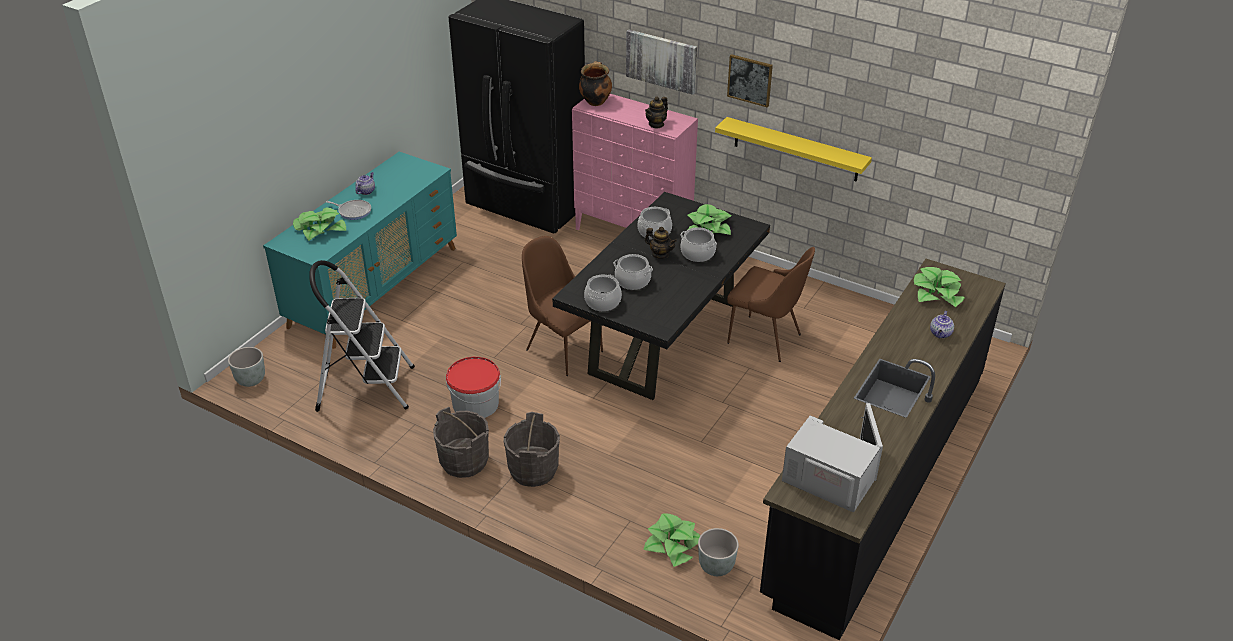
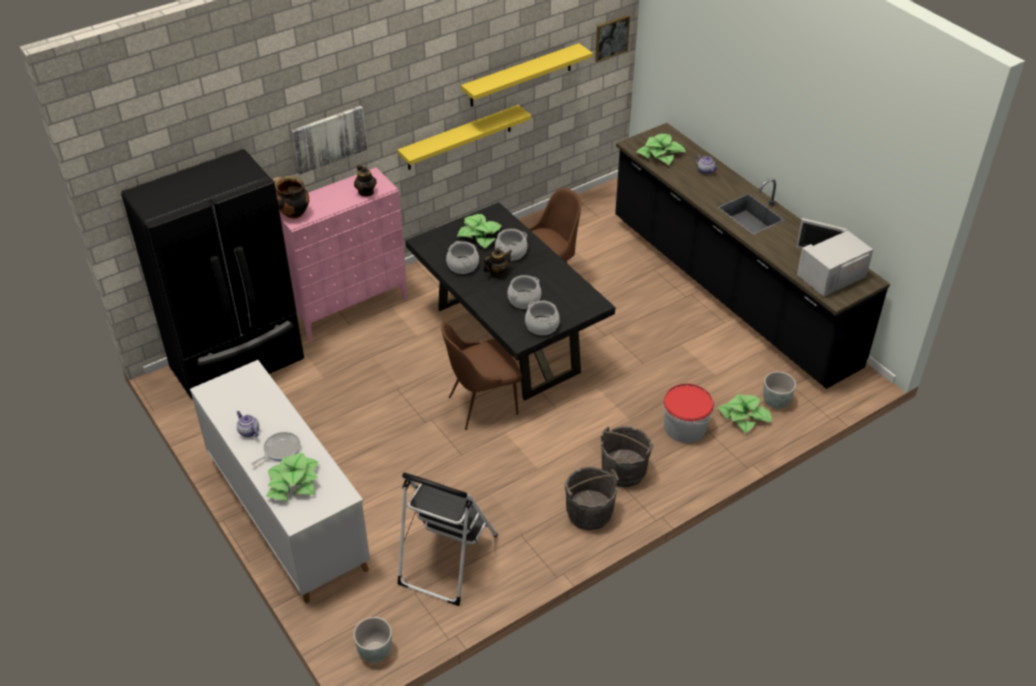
camera: 65 degrees left, 5 degrees up
turquoise dresser [263,152,457,349] -> white dresser [190,360,370,604]
bucket [446,357,501,418] -> bucket moved to [663,384,714,443]
picture [727,54,773,108] -> picture moved to [595,15,630,62]
none -> yellow shelf [461,43,593,107]

